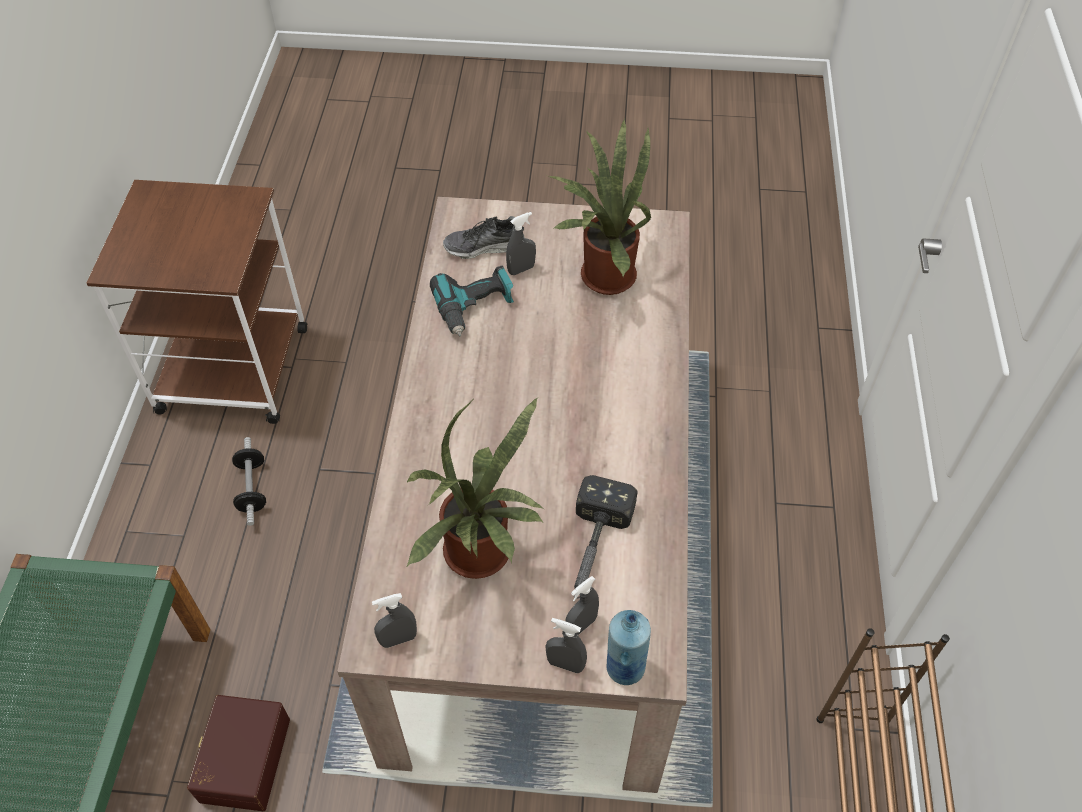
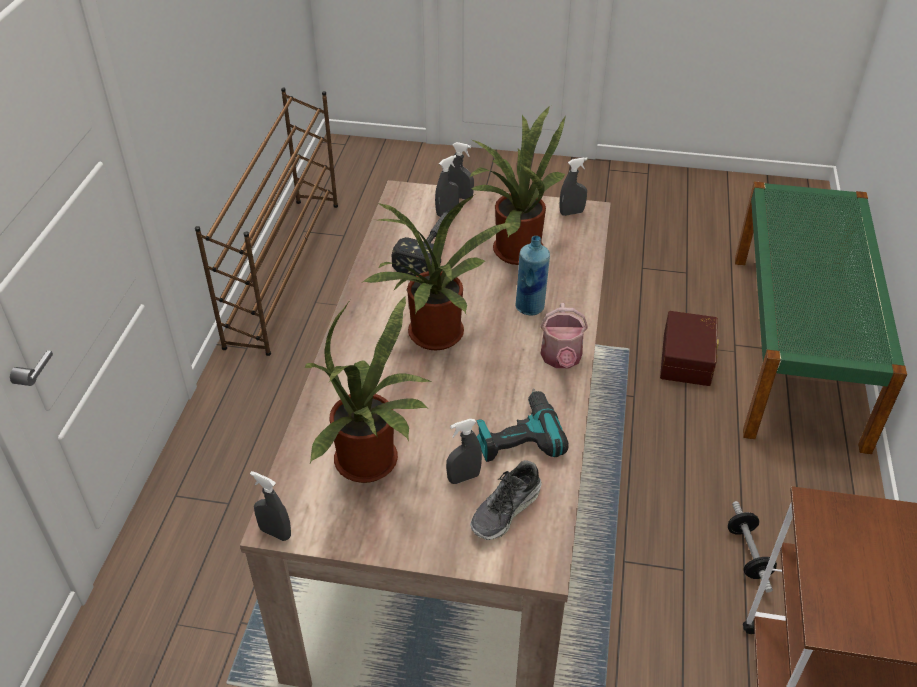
camera: 175 degrees left, 10 degrees down
shoe [443,216,525,259] -> shoe turned 135 degrees clockwise [470,460,542,540]
blue bottle [606,610,651,685] -> blue bottle moved to [516,236,550,315]
none -> grey spray bottle [250,471,291,541]
none -> potted plant [363,195,518,351]
none -> watering can [540,303,588,368]

